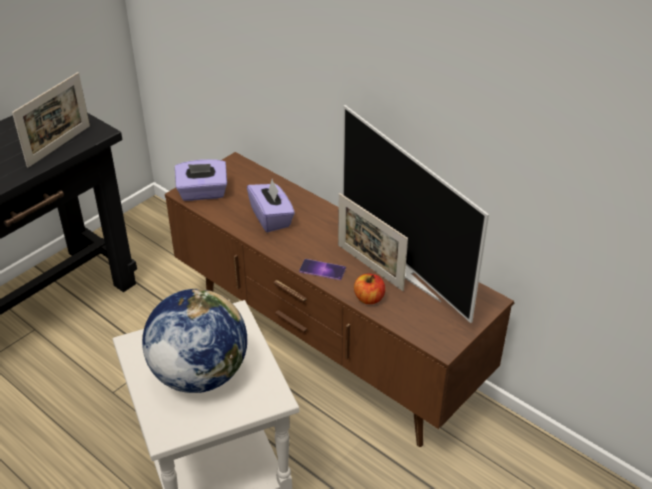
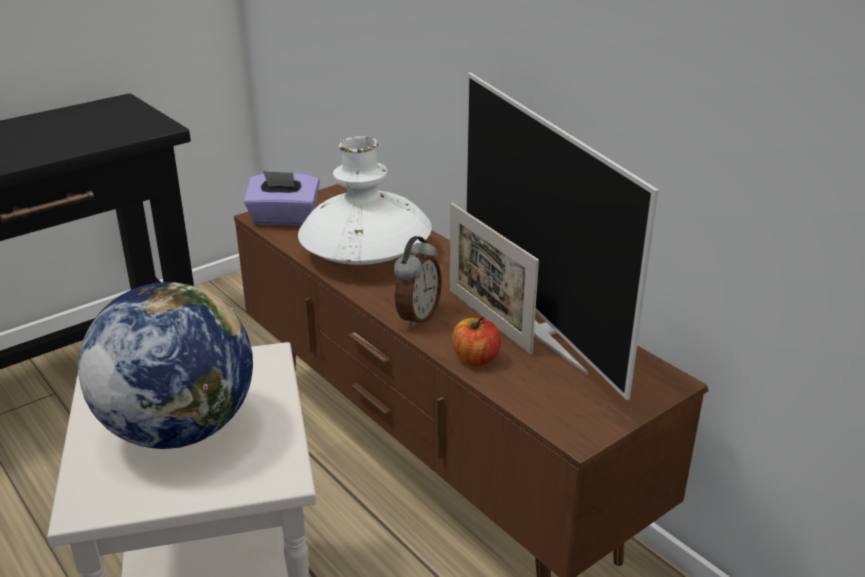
camera: 10 degrees right, 10 degrees down
picture frame [12,72,90,168] -> none
purple tissue box [247,179,295,232] -> white vase [298,136,432,265]
phone [299,259,346,280] -> alarm clock [394,236,442,328]

